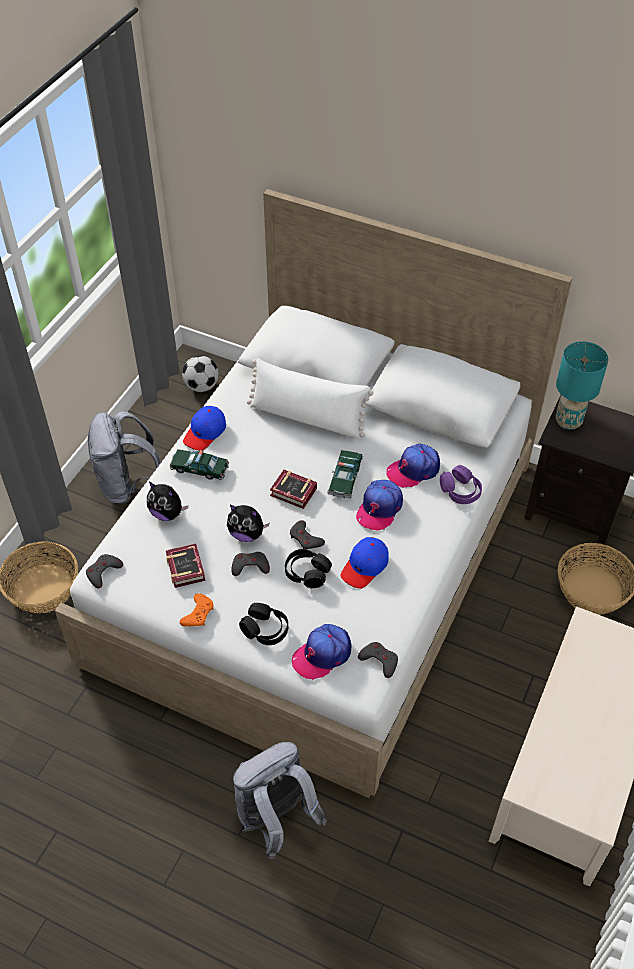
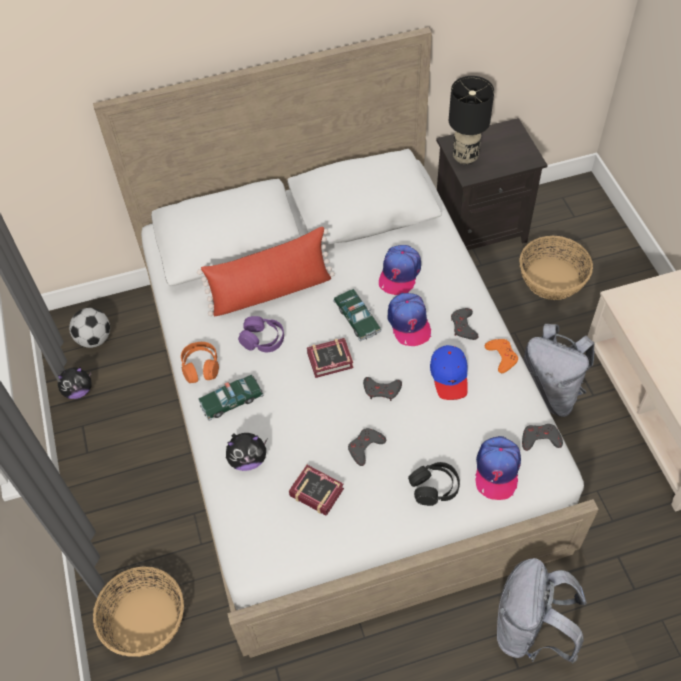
camera: 40 degrees left, 5 degrees up
grey game controller [86,554,123,589] -> grey game controller moved to [451,308,479,340]
grey backpack [88,411,161,504] -> grey backpack moved to [523,324,595,417]
orange game controller [180,593,214,627] -> orange game controller moved to [485,339,518,373]
blue cap [183,406,226,451] -> orange headphones [181,342,219,383]
plush toy [227,505,269,542] -> plush toy moved to [58,367,92,399]
white pillow [247,358,374,438] -> red pillow [197,227,335,316]
black headphones [285,549,332,588] -> none
purple headphones [440,465,482,504] -> purple headphones moved to [238,316,284,352]
turquoise table lamp [556,341,608,430] -> black table lamp [449,76,494,164]

